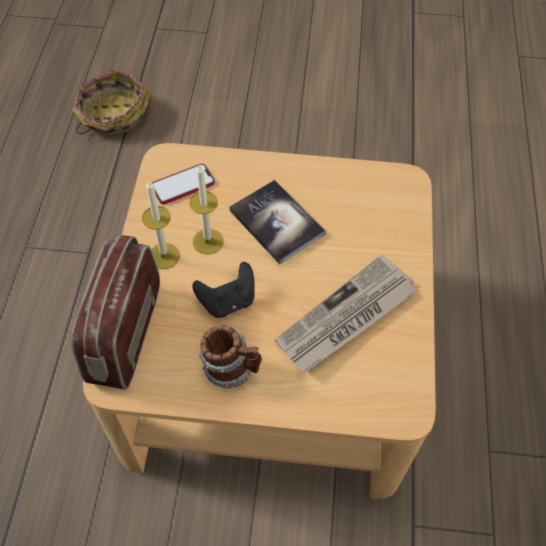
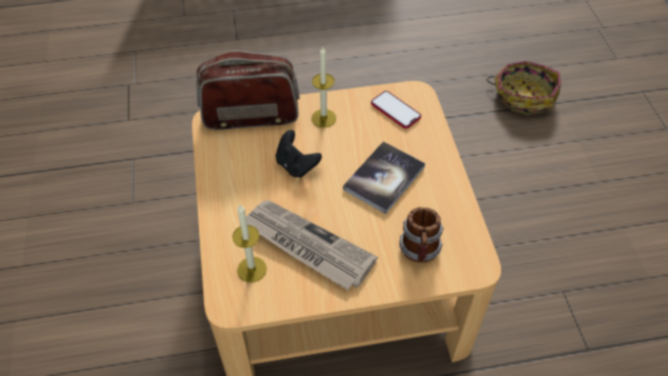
camera: 75 degrees right, 5 degrees down
candle [190,164,224,254] -> candle moved to [232,205,267,282]
mug [199,325,262,388] -> mug moved to [400,207,444,262]

